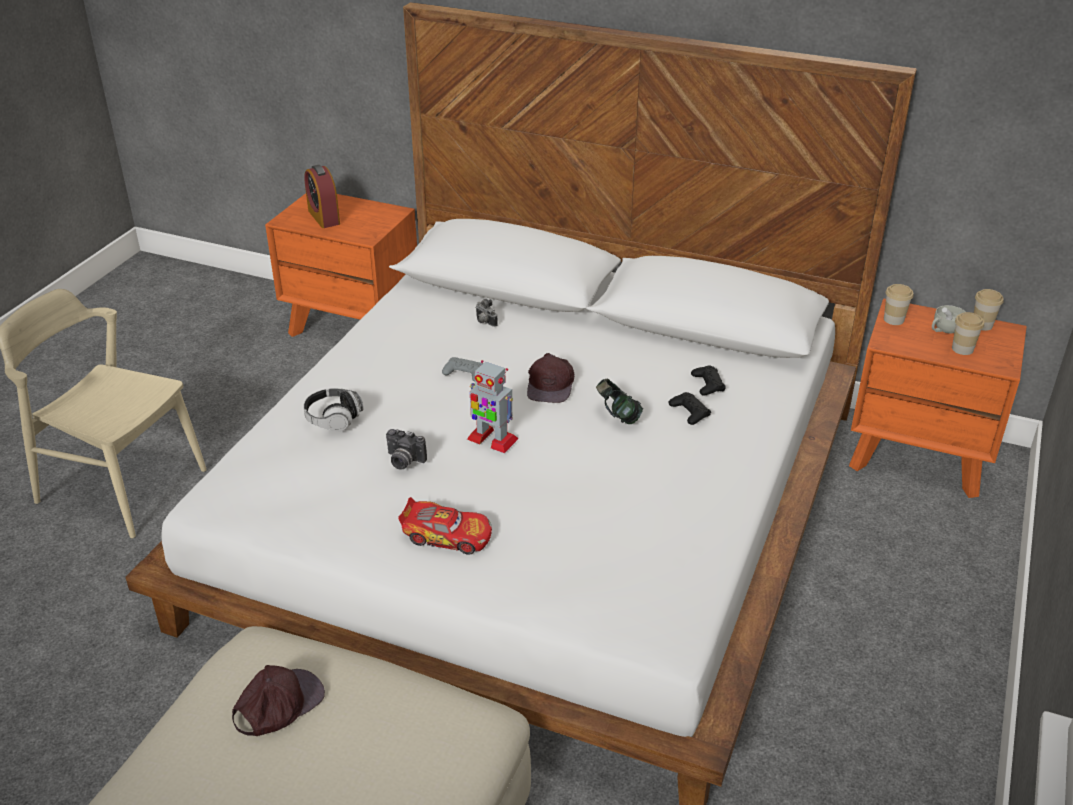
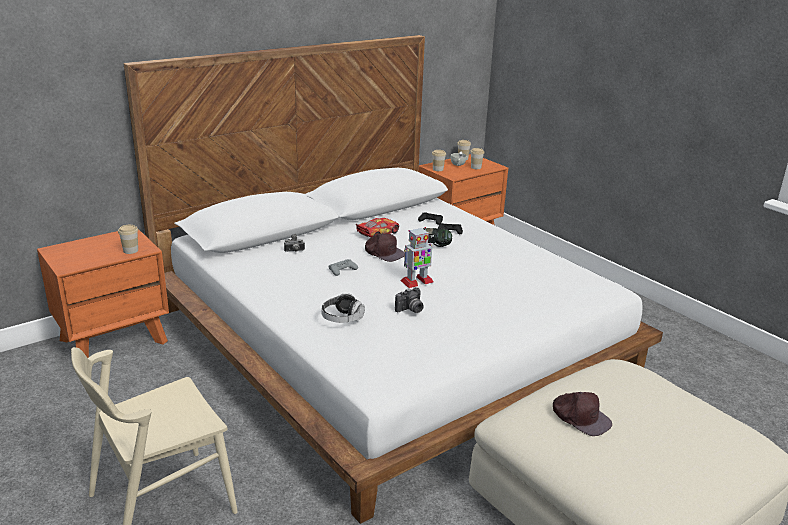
camera: 60 degrees left, 10 degrees down
brown cap [232,665,325,736] -> brown cap turned 150 degrees clockwise [553,392,612,436]
alarm clock [304,165,340,228] -> none
toy car [398,497,492,555] -> toy car moved to [356,218,399,237]
none -> cup [118,225,138,254]

